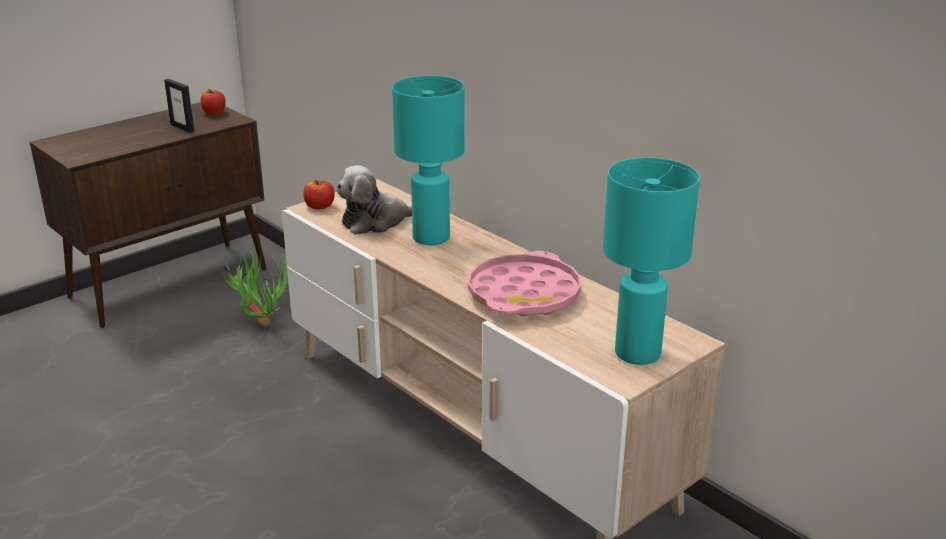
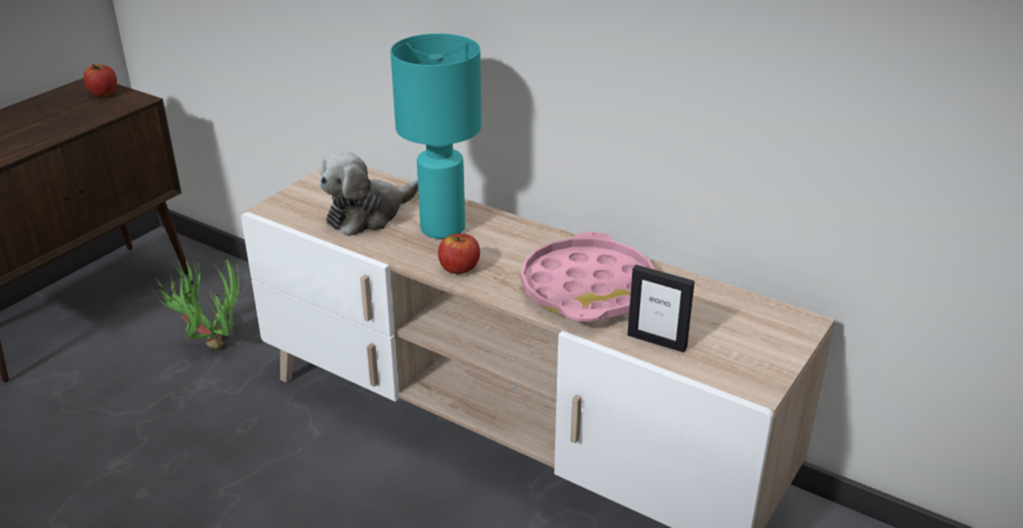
camera: 15 degrees left, 5 degrees up
picture frame [164,79,194,133] -> picture frame moved to [628,265,695,353]
apple [303,180,335,209] -> apple moved to [438,234,480,274]
turquoise table lamp [603,157,700,365] -> none

